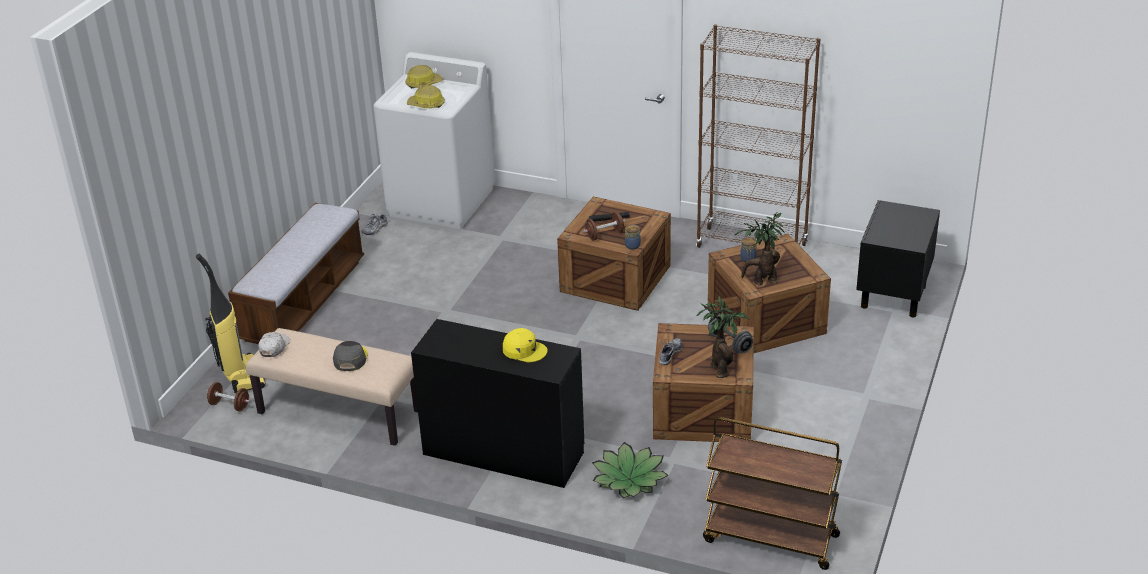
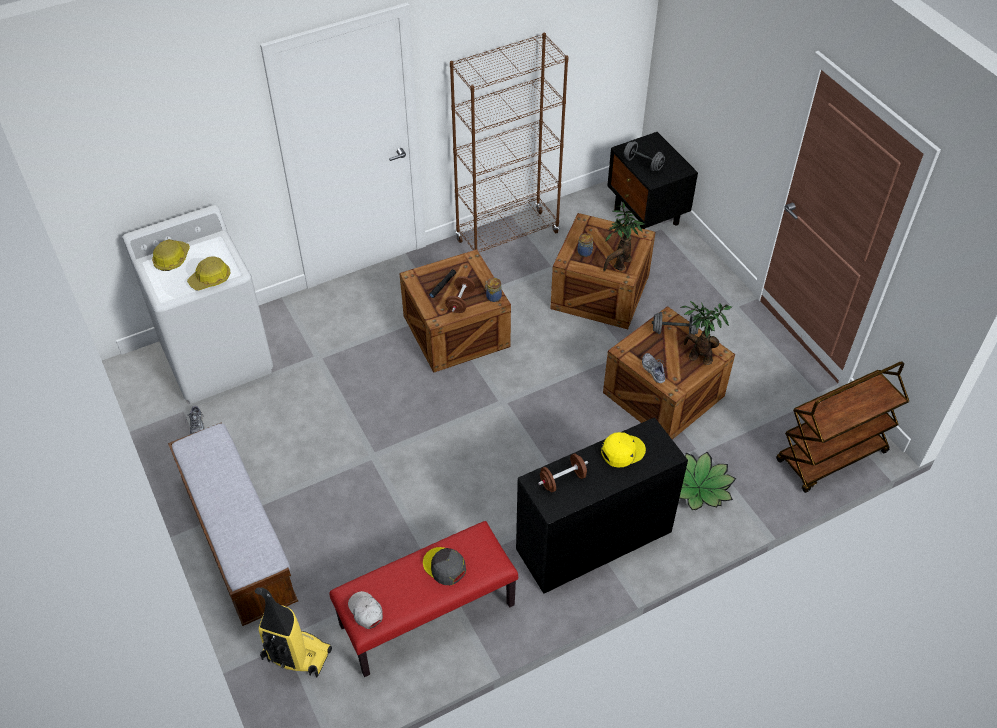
camera: 50 degrees left, 15 degrees up
brown dumbbell [206,382,250,412] -> brown dumbbell moved to [538,454,588,492]
beige bench [246,328,418,446] -> red bench [329,521,518,677]
none -> grey dumbbell [624,141,665,171]

